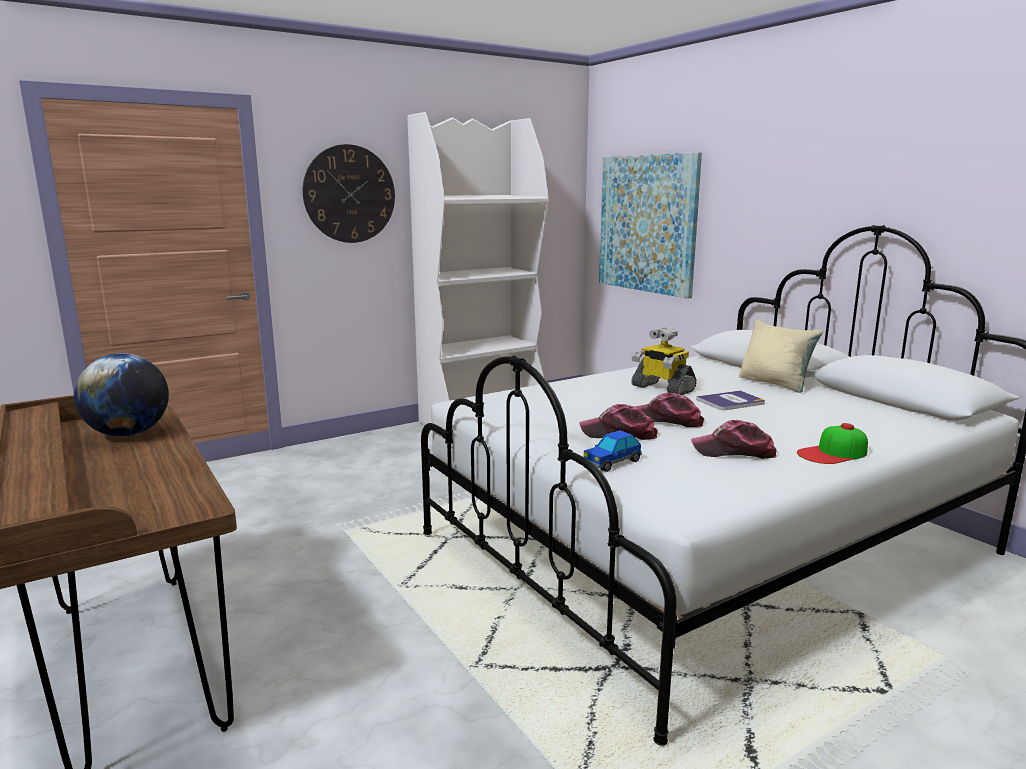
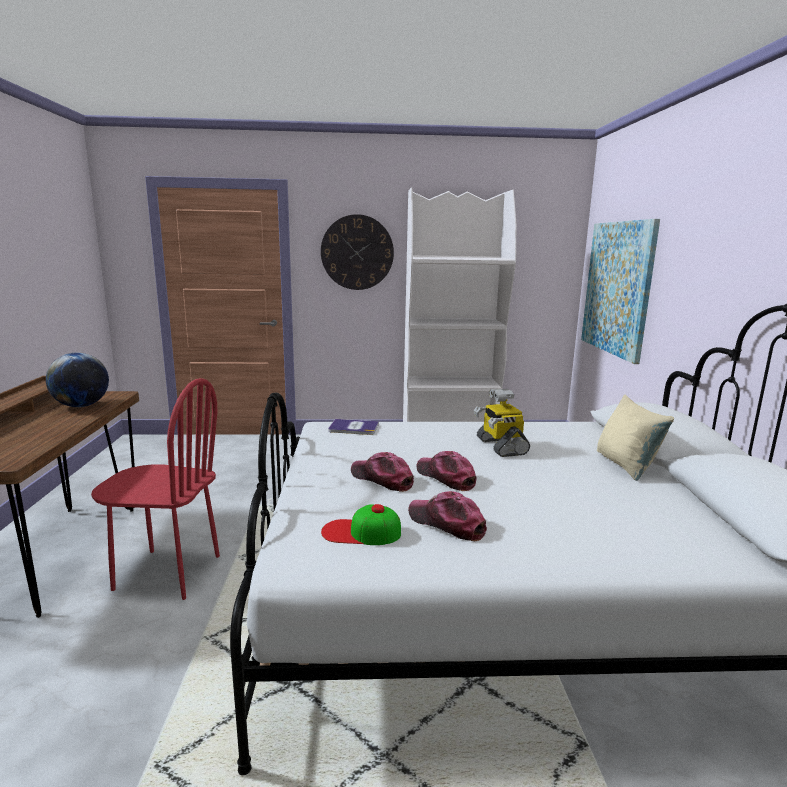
camera: 30 degrees right, 0 degrees up
toy car [584,430,642,472] -> none
book [696,391,765,410] -> book moved to [328,419,379,435]
cap [797,423,868,464] -> cap moved to [321,504,401,545]
none -> red chair [91,378,220,600]

